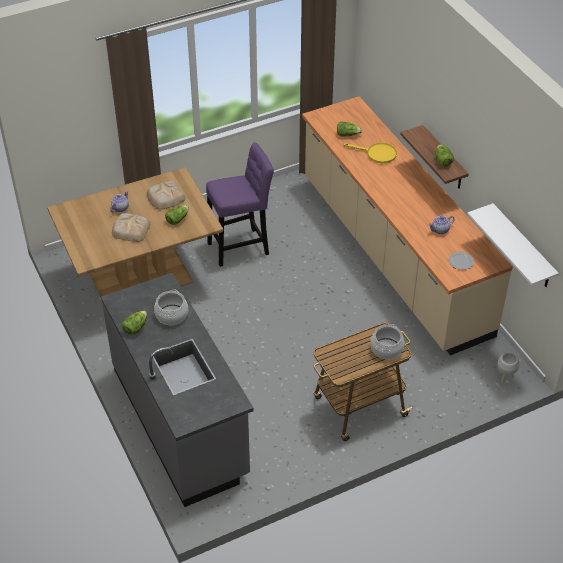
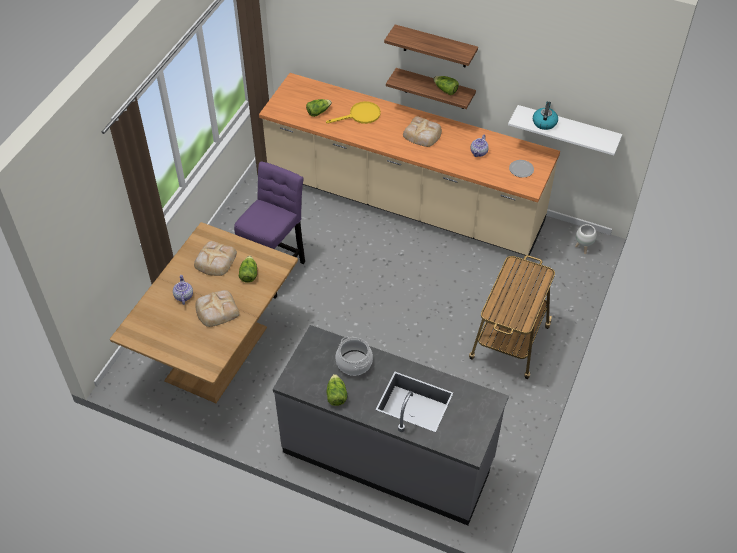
camera: 40 degrees left, 5 degrees up
cooking pot [370,324,405,359] -> none
none -> shelf [384,25,478,68]
none -> bread [403,116,442,147]
none -> kettle [533,101,558,130]

